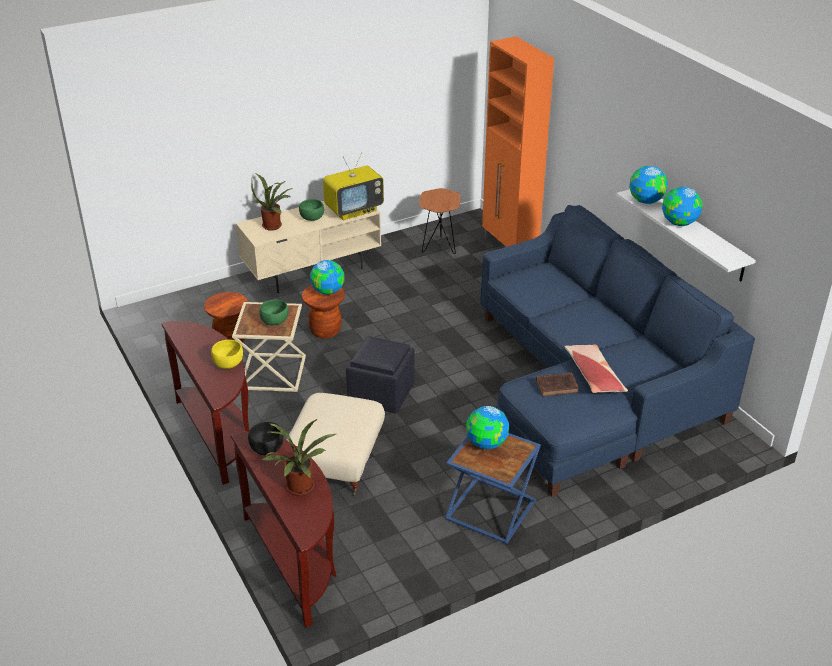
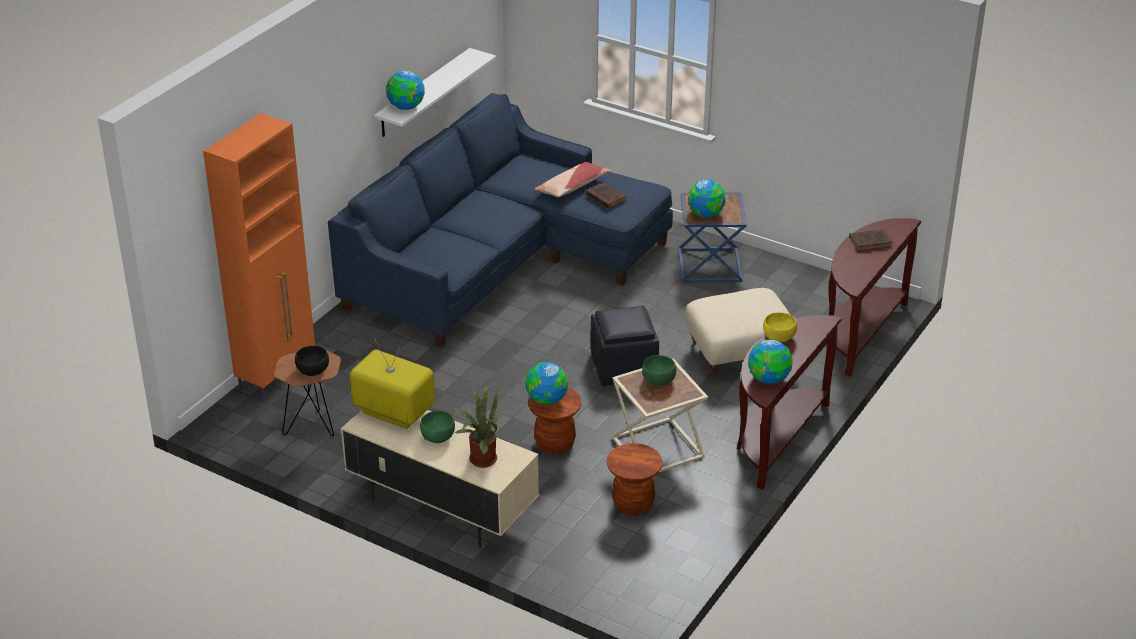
camera: 120 degrees left, 0 degrees up
black bowl [248,422,283,455] -> black bowl moved to [295,346,329,376]
potted plant [262,419,336,496] -> brown book [849,229,893,251]
globe [662,187,702,226] -> globe moved to [748,340,793,384]

